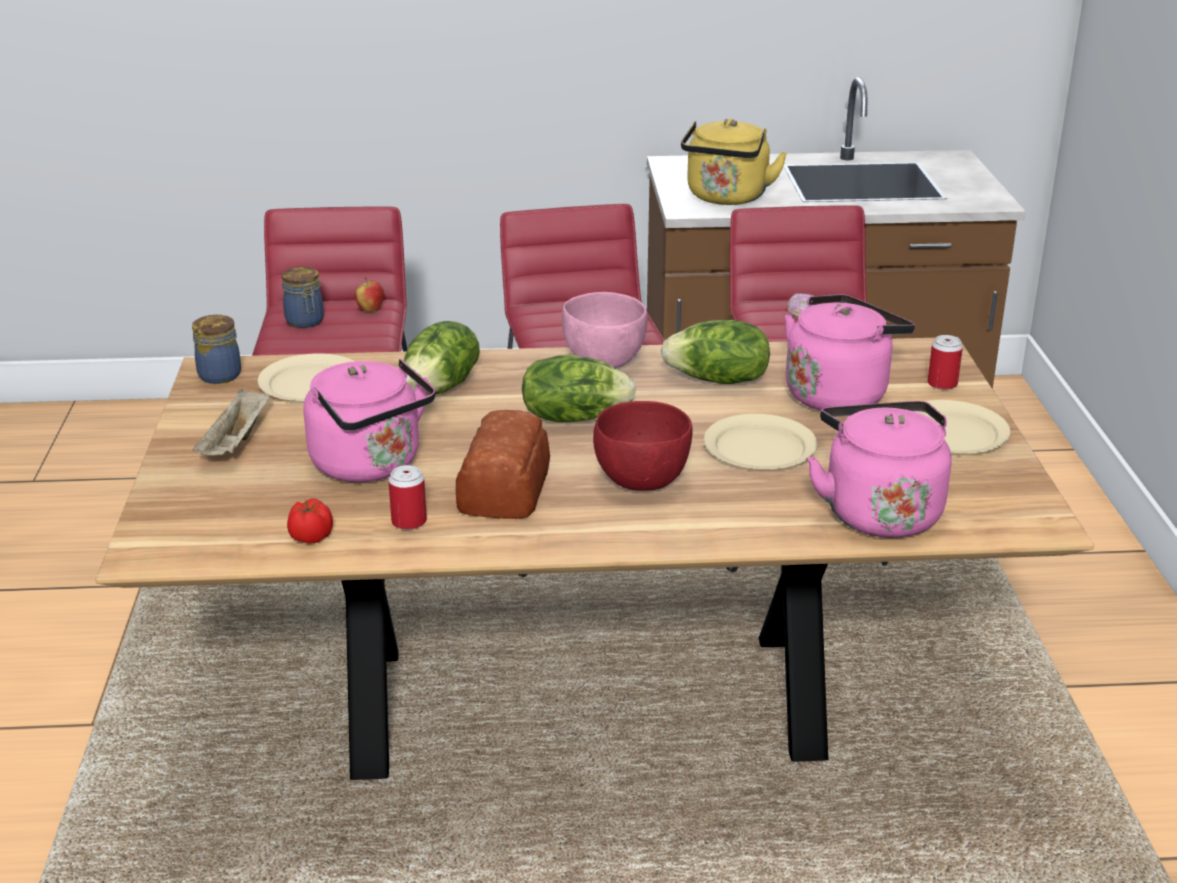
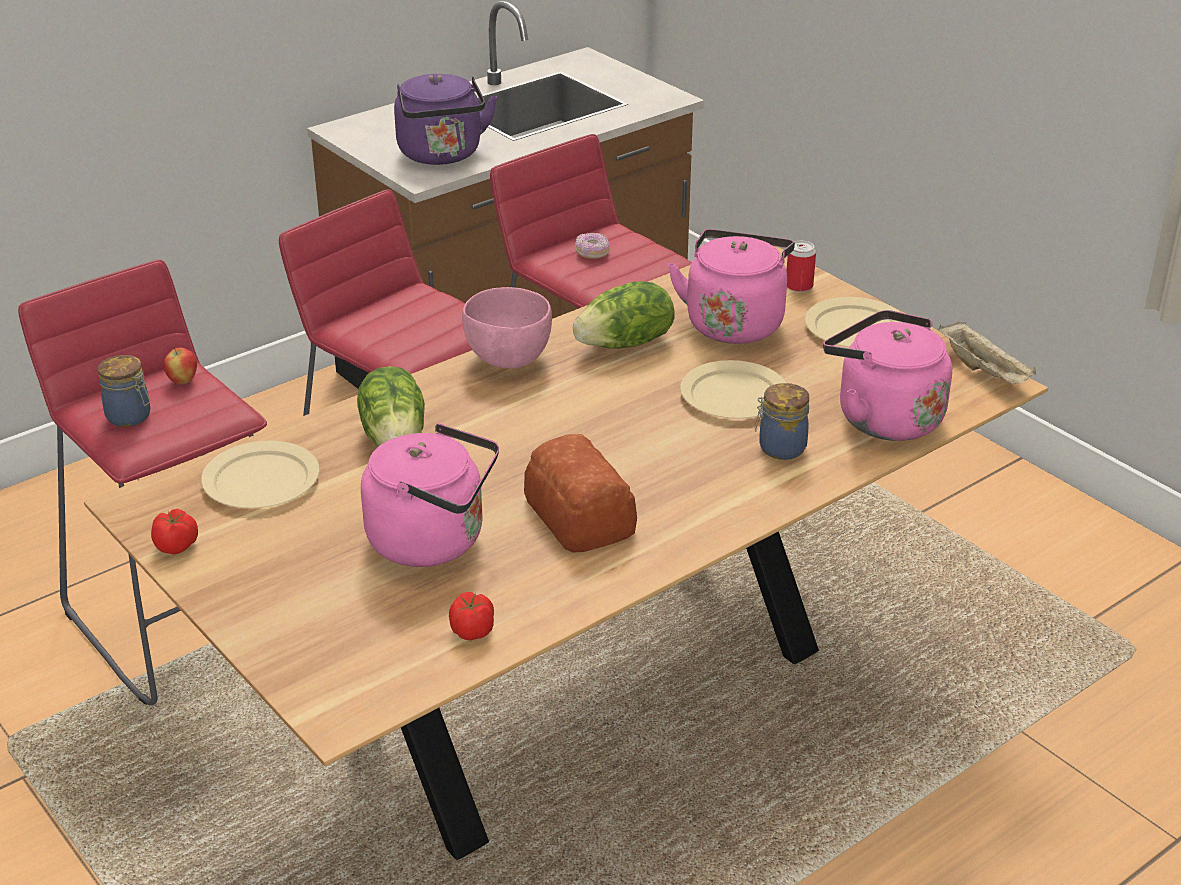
camera: 35 degrees left, 5 degrees up
jar [192,315,241,384] -> jar moved to [755,383,809,460]
beige tray [193,389,270,455] -> beige tray moved to [938,321,1036,384]
can [388,465,427,530] -> none
lettuce [522,355,636,422] -> none
red bowl [593,401,693,491] -> none
yellow kettle [681,119,787,205] -> purple kettle [394,74,497,165]
none -> tomato [151,509,198,554]

